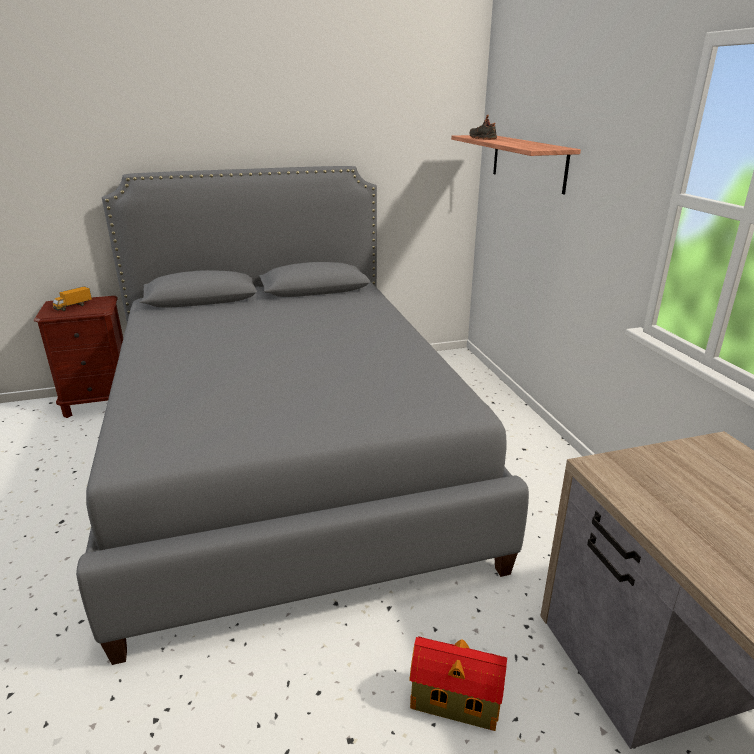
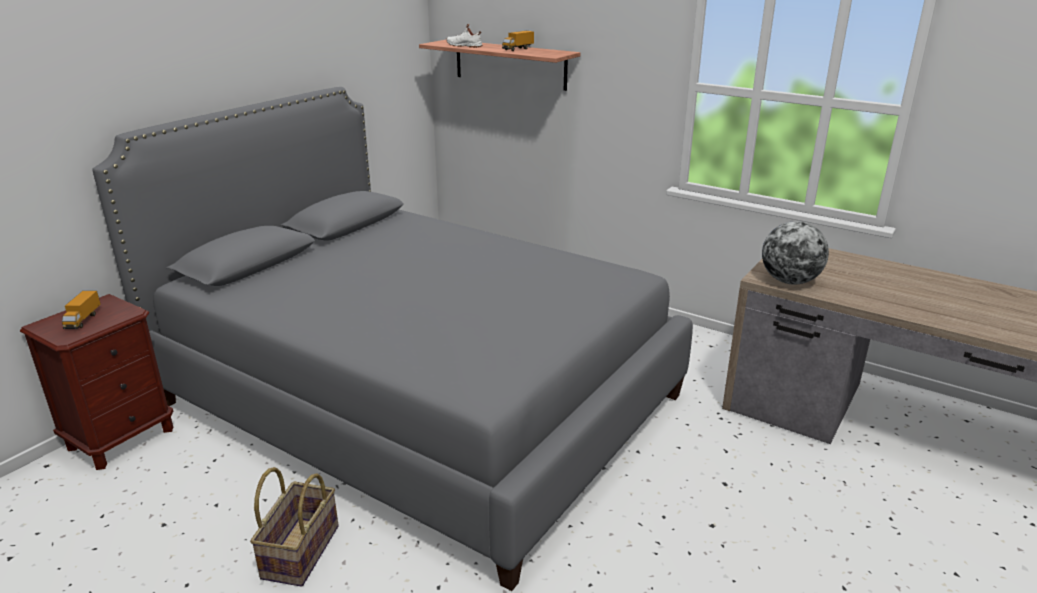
camera: 40 degrees left, 0 degrees up
toy house [409,636,507,731] -> none
black shoe [469,115,497,140] -> white shoe [446,24,482,48]
none -> basket [250,467,339,586]
none -> toy truck [502,31,534,51]
none -> globe [762,221,829,285]

